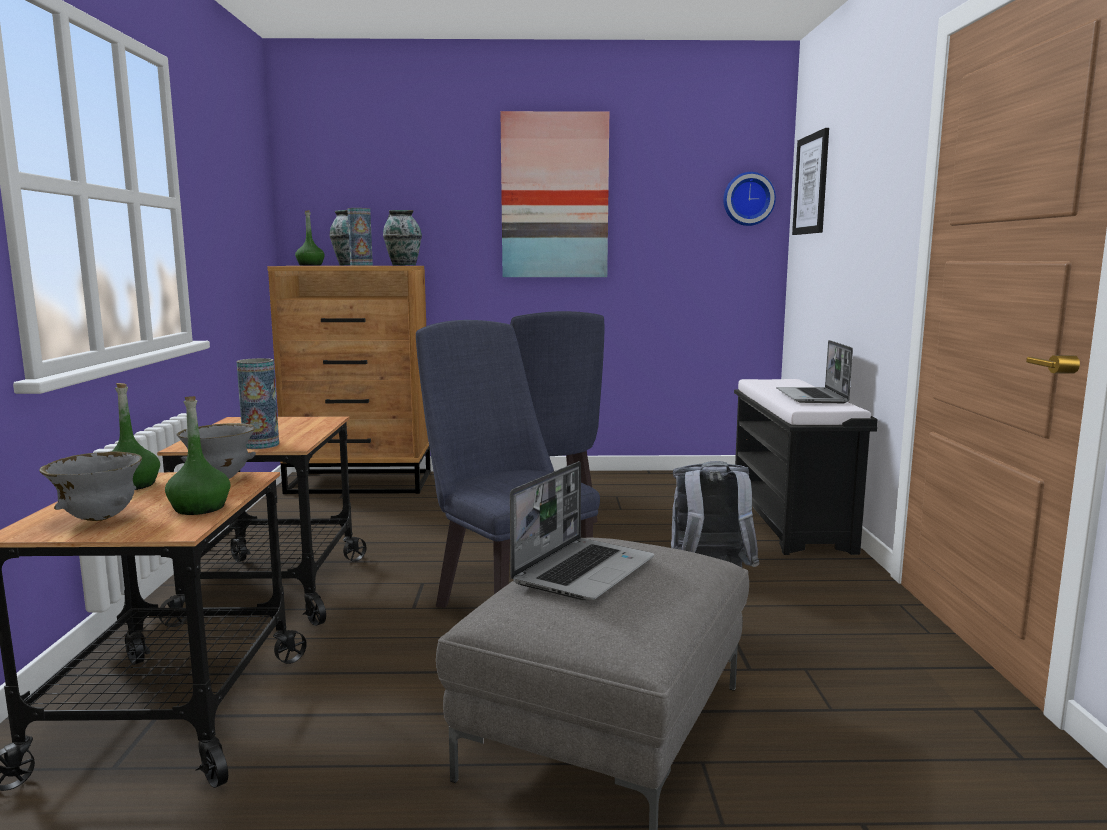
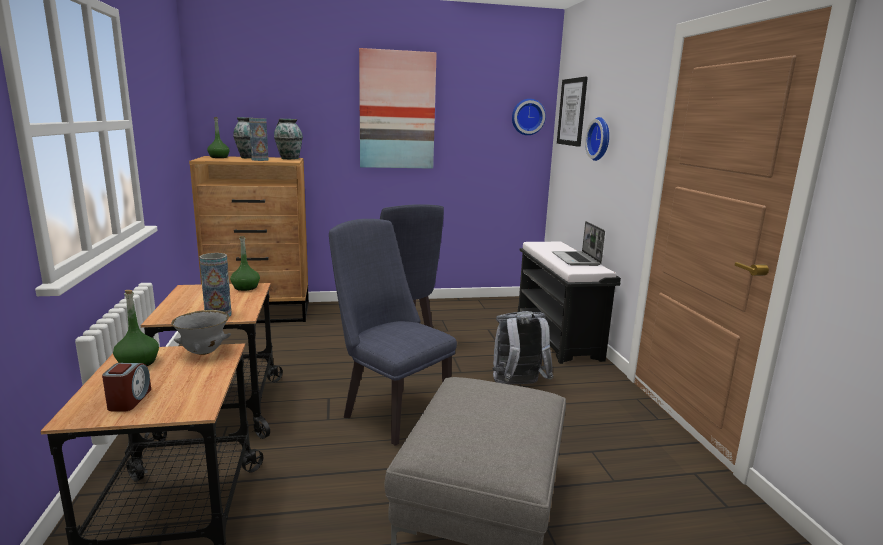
camera: 10 degrees left, 5 degrees up
grey bowl [39,451,142,521] -> alarm clock [102,363,151,411]
green bottle [165,396,231,515] -> green bottle moved to [230,236,260,291]
laptop [510,461,654,601] -> none
none -> wall clock [585,117,609,161]

